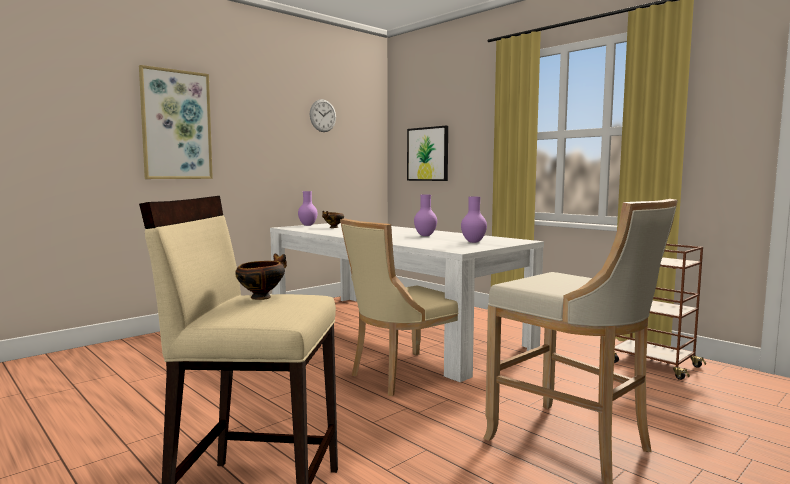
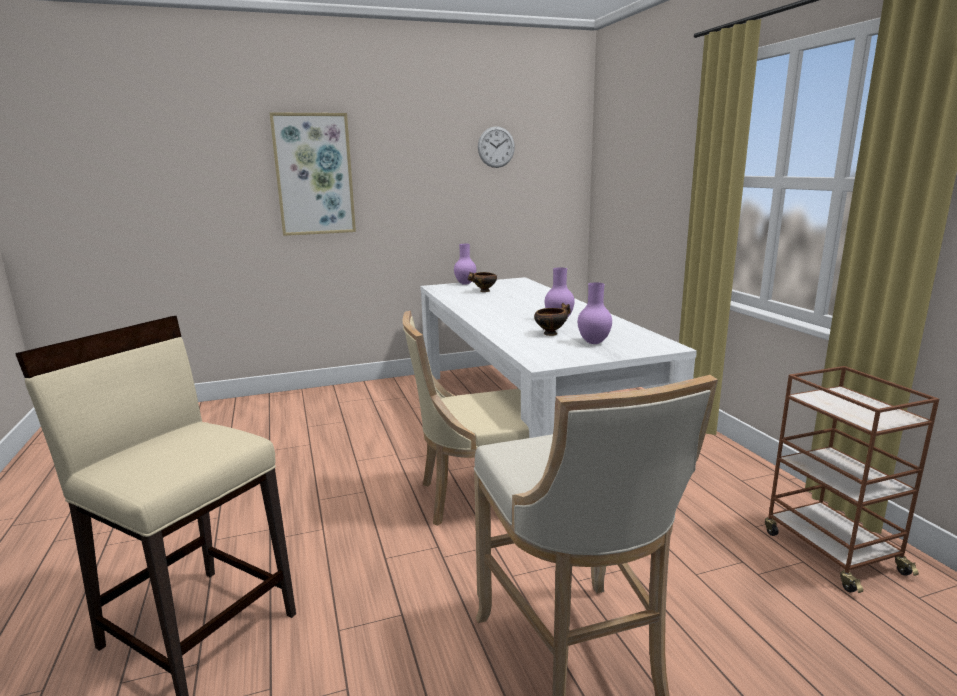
camera: 25 degrees right, 10 degrees up
bowl [235,253,287,300] -> bowl moved to [534,303,571,336]
picture [407,126,448,181] -> none

